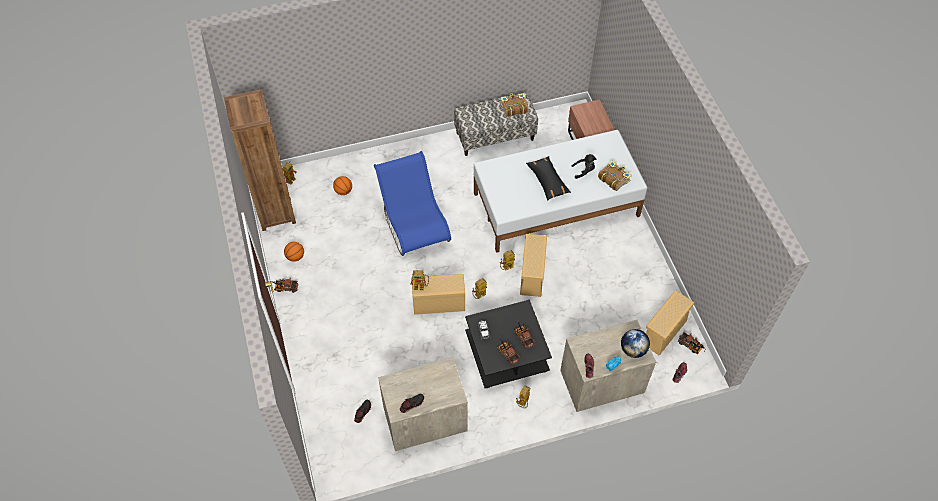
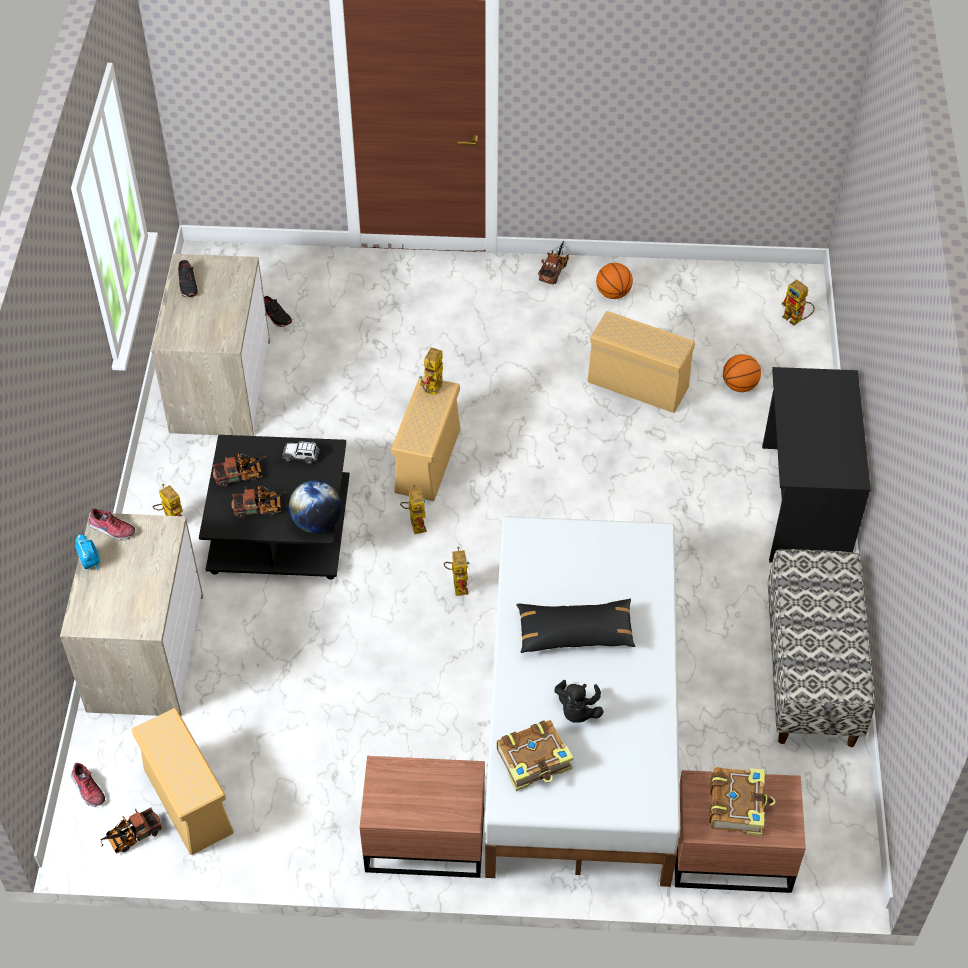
camera: 110 degrees right, 5 degrees down
brown bookcase [224,89,296,231] -> none
blue chair [374,151,451,256] -> none
book [500,93,528,117] -> book moved to [709,767,775,836]
beige storage box [520,234,547,297] -> beige storage box moved to [588,311,695,413]
globe [621,329,650,358] -> globe moved to [289,480,342,533]
none -> brown nightstand [359,756,485,878]
none -> black desk [762,367,871,563]

